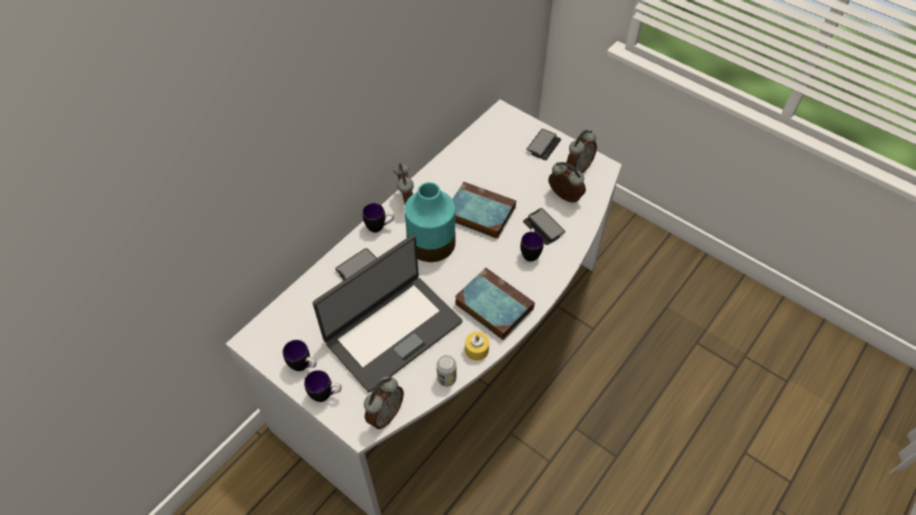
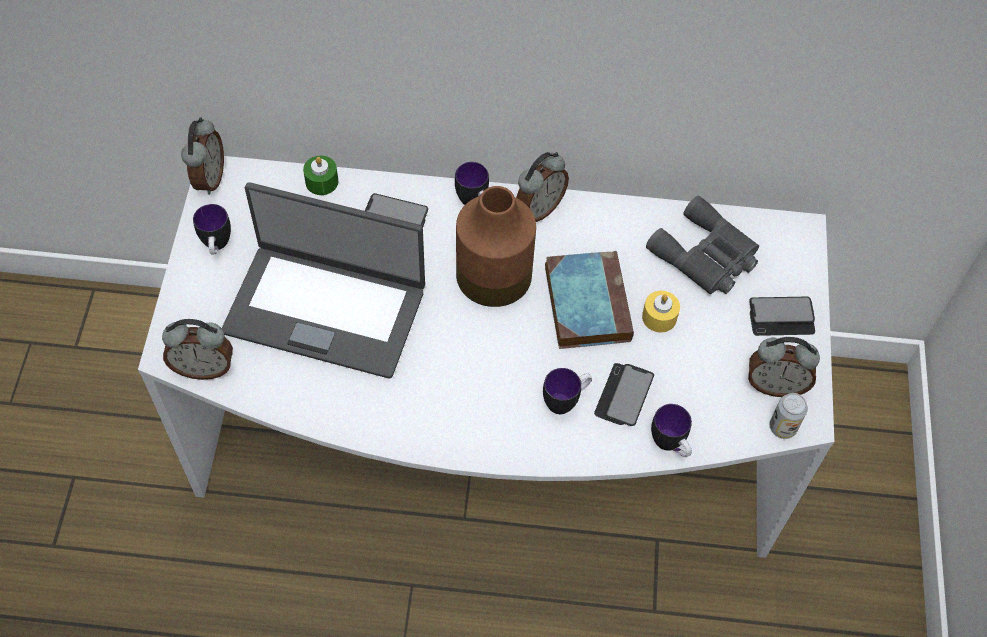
camera: 55 degrees right, 5 degrees up
mug [304,370,342,402] -> mug moved to [651,404,692,457]
turquoise vase [405,182,455,262] -> brown vase [456,186,536,307]
can [437,355,456,387] -> can moved to [769,393,808,439]
book [455,268,535,340] -> none
yellow candle [465,332,489,361] -> yellow candle moved to [642,291,680,332]
alarm clock [549,162,586,203] -> alarm clock moved to [181,117,224,195]
none -> green candle [303,156,338,195]
none -> grey binoculars [646,195,759,294]

